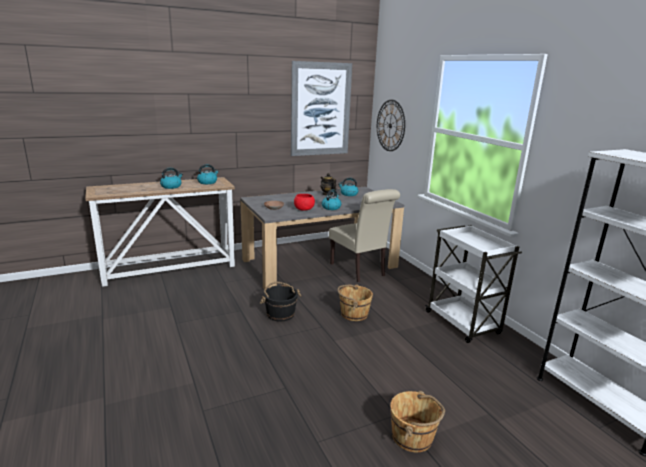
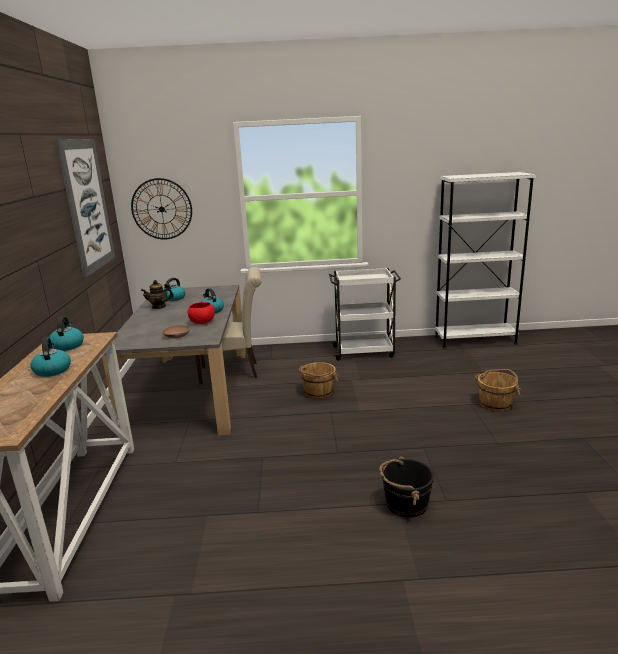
camera: 65 degrees left, 0 degrees up
black bucket [260,282,302,322] -> black bucket moved to [379,457,434,518]

